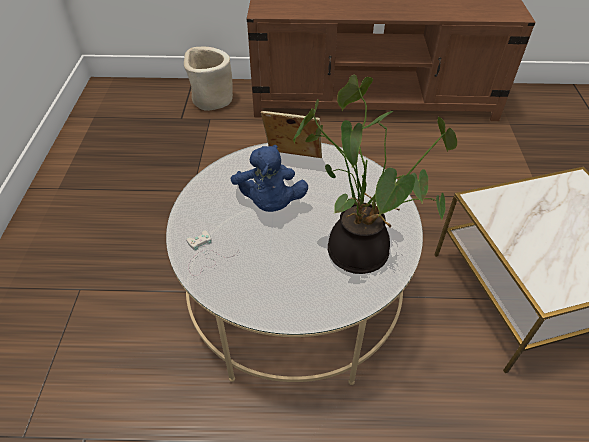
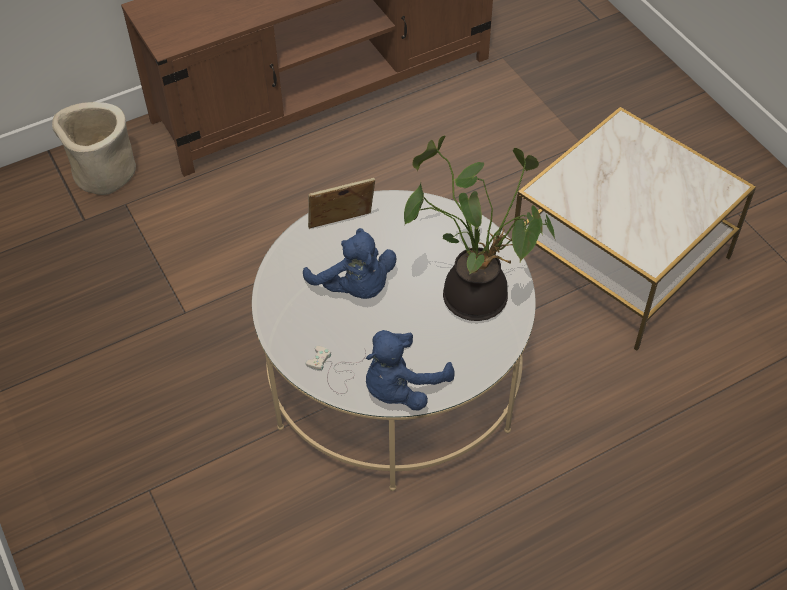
camera: 30 degrees left, 5 degrees up
none -> blue plush toy [366,330,455,410]

